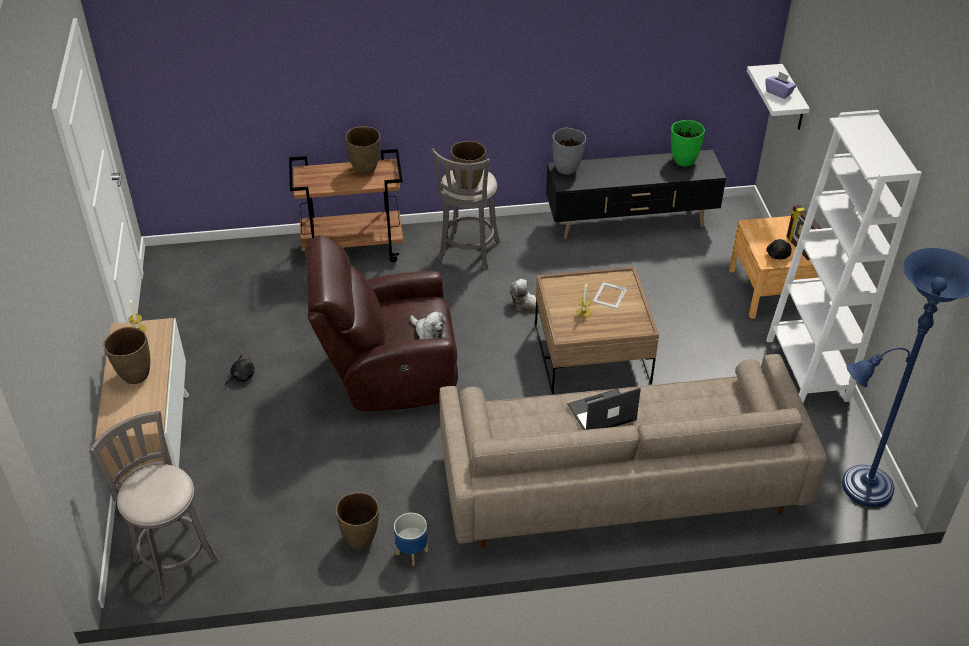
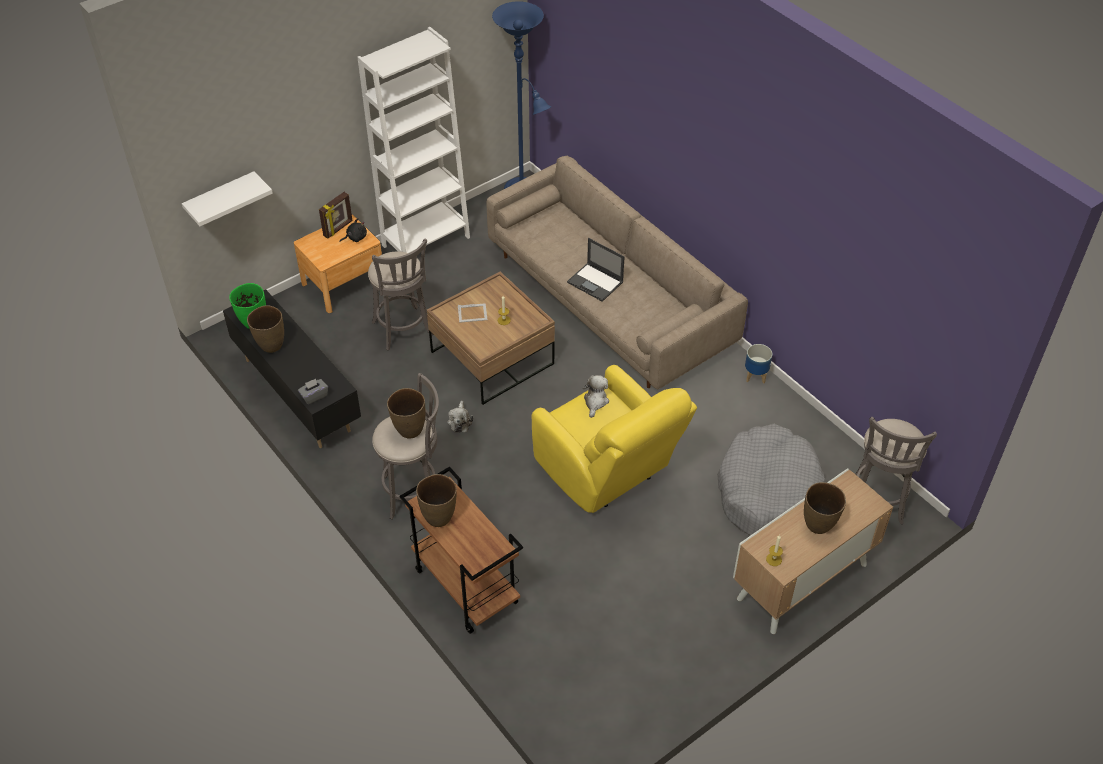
camera: 120 degrees left, 5 degrees up
black plush toy [225,355,255,386] -> none
brown armchair [305,235,458,411] -> yellow armchair [532,365,697,513]
brown vase [336,492,379,549] -> brown vase moved to [247,305,284,353]
grey vase [552,128,586,175] -> grey tissue box [298,379,328,404]
purple tissue box [765,71,796,99] -> none
none -> grey stool [368,238,433,350]
none -> grey dog bed [717,424,825,536]

